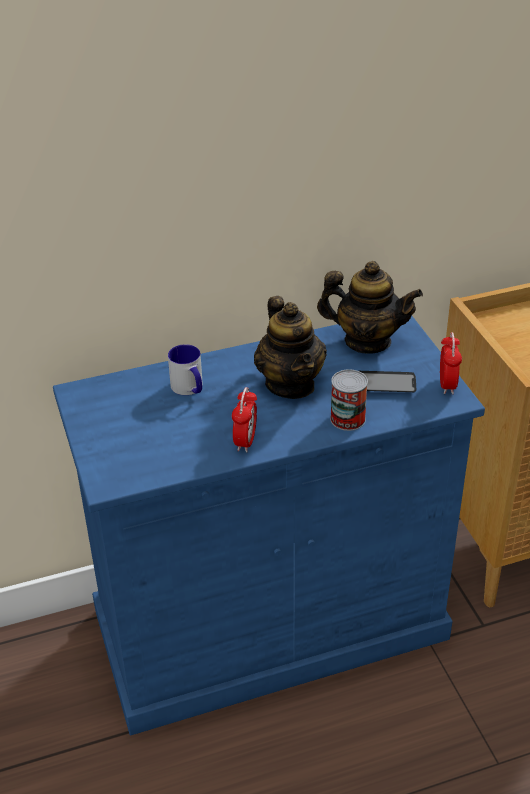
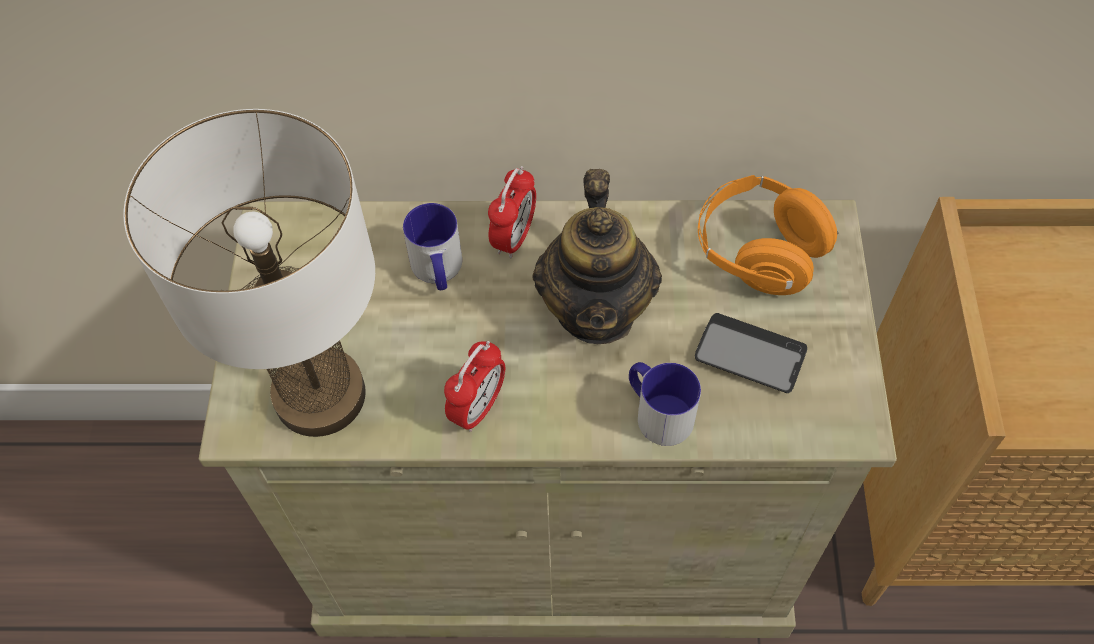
camera: 20 degrees right, 20 degrees up
blue dresser [53,316,485,735] -> beige dresser [199,200,897,638]
teapot [317,261,423,354] -> orange headphones [698,175,838,295]
can [330,369,368,431] -> mug [629,362,701,446]
alarm clock [440,332,462,394] -> alarm clock moved to [488,166,536,258]
none -> table lamp [123,109,375,437]

